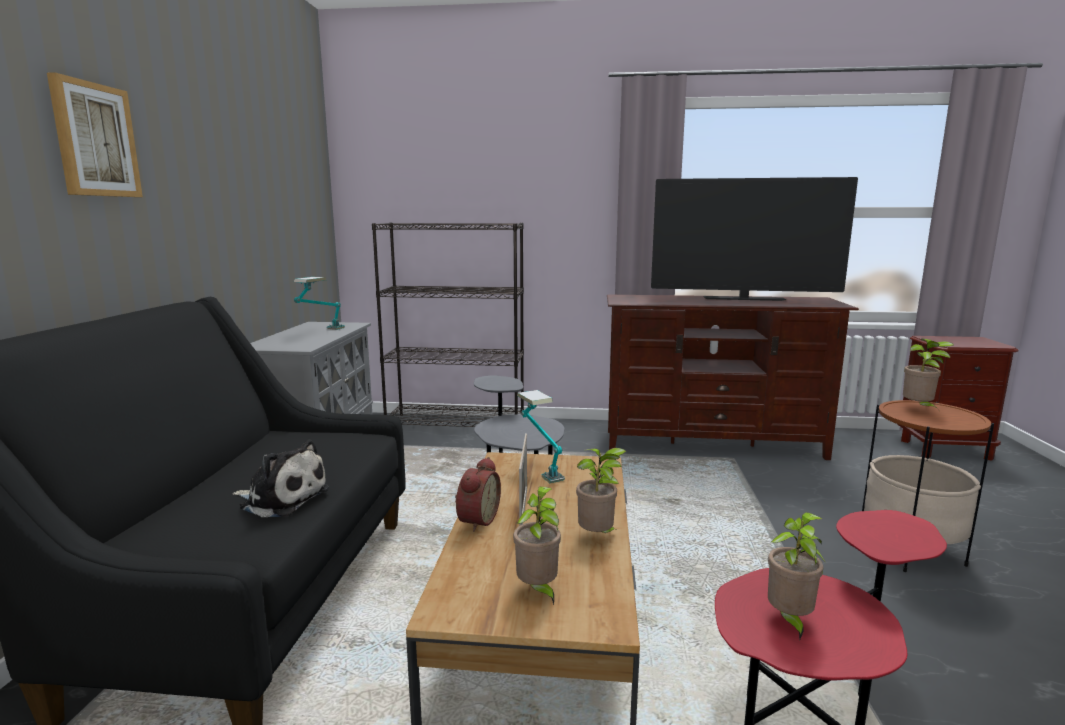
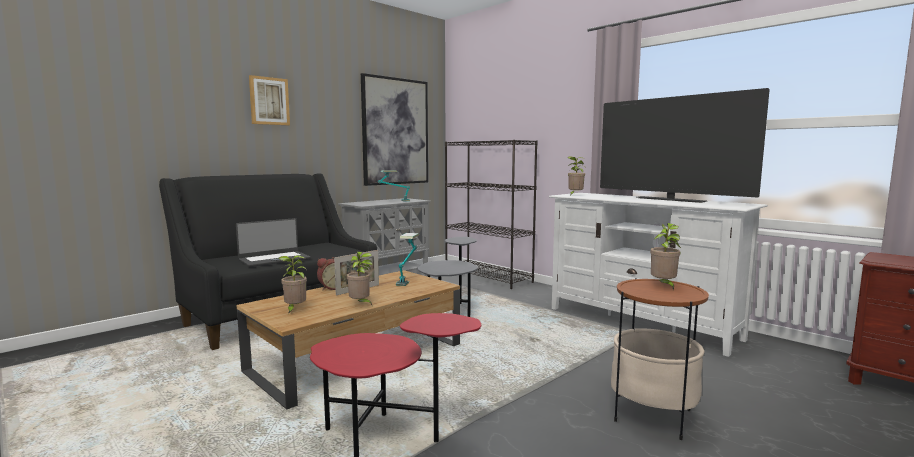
camera: 40 degrees right, 5 degrees down
plush toy [232,439,330,517] -> laptop [236,218,311,267]
brown tv stand [607,295,859,460] -> white tv stand [549,193,768,357]
potted plant [768,512,826,640] -> potted plant moved to [567,156,586,195]
none -> picture [361,73,428,186]

